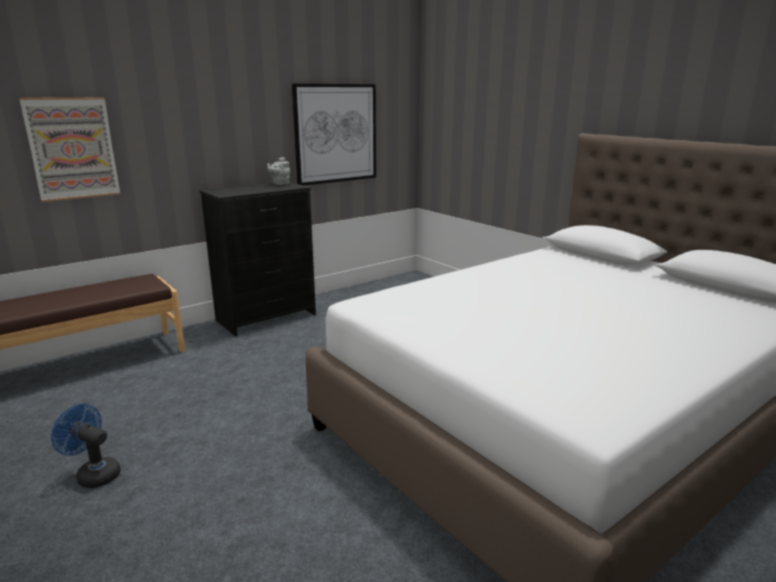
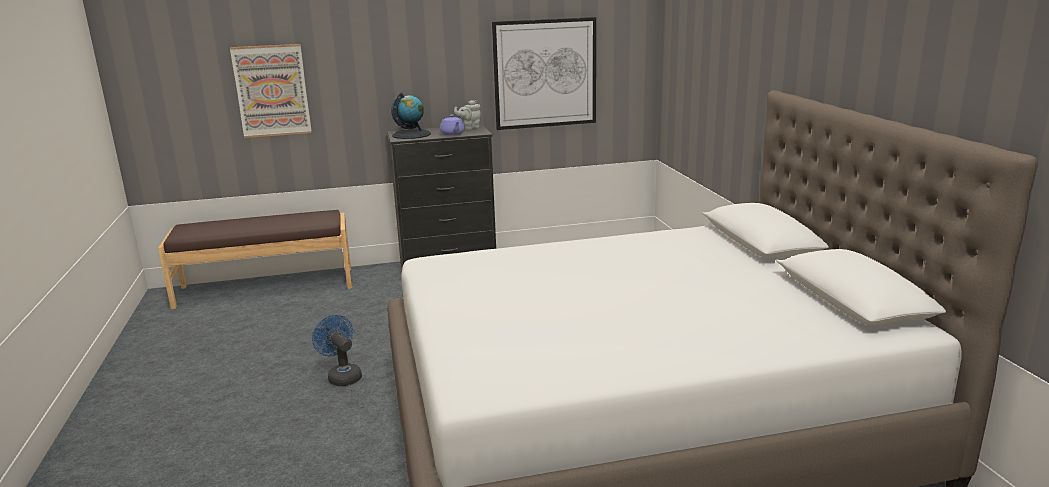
camera: 25 degrees right, 0 degrees up
blue fan [51,404,121,488] -> blue fan moved to [312,315,362,386]
none -> globe [391,93,431,139]
none -> purple teapot [440,114,465,136]

